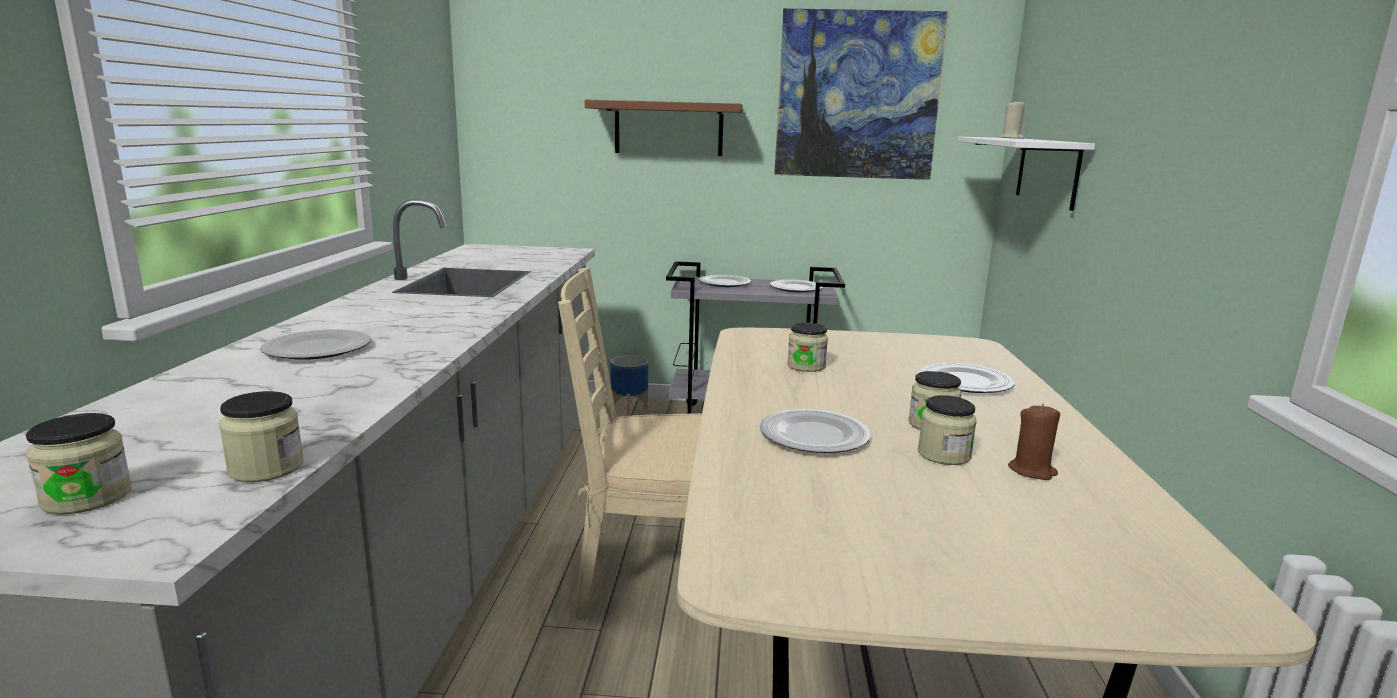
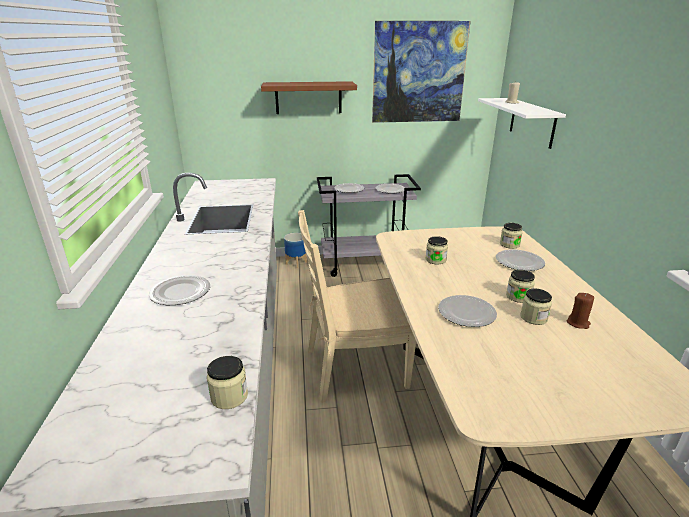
camera: 10 degrees left, 10 degrees up
jar [26,413,132,515] -> jar moved to [500,223,523,249]

